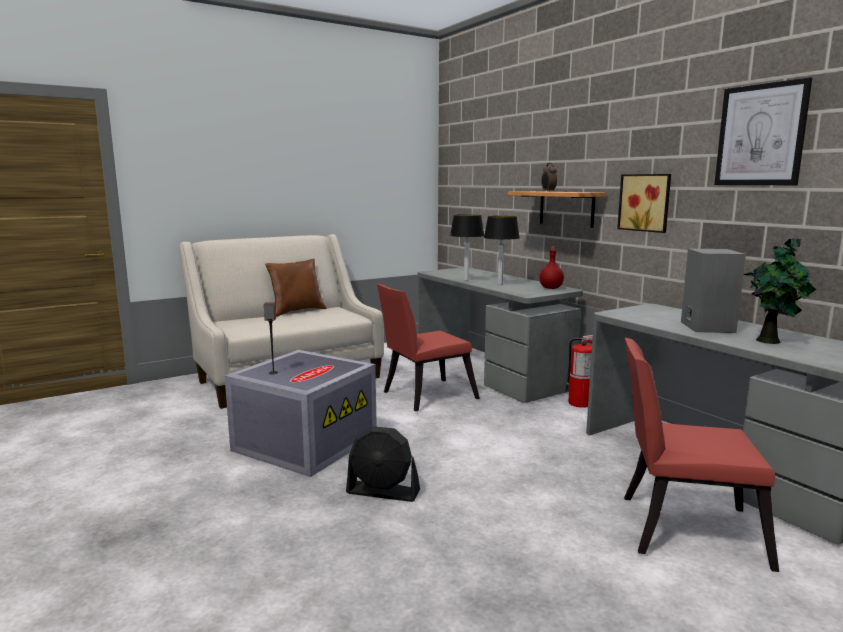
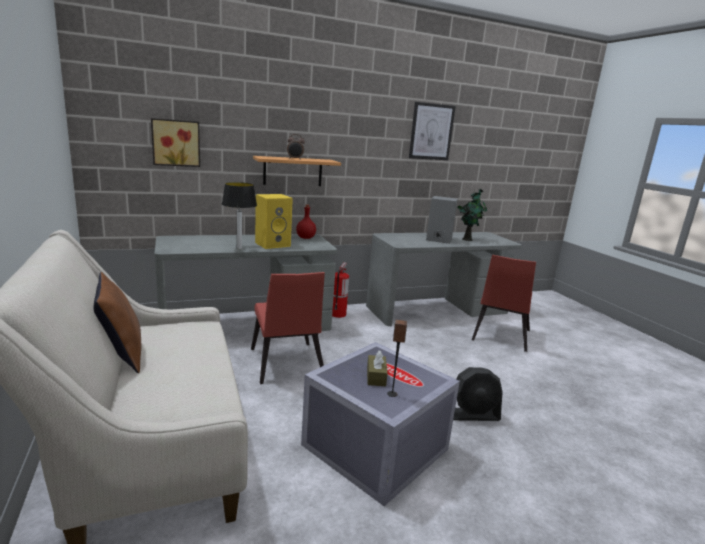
camera: 80 degrees left, 5 degrees up
black fan [346,426,420,502] -> black fan turned 60 degrees clockwise [453,367,503,421]
table lamp [484,216,520,285] -> yellow speaker [255,194,293,249]
picture [617,174,671,233] -> picture moved to [151,118,200,167]
none -> brown tissue box [367,350,388,386]

